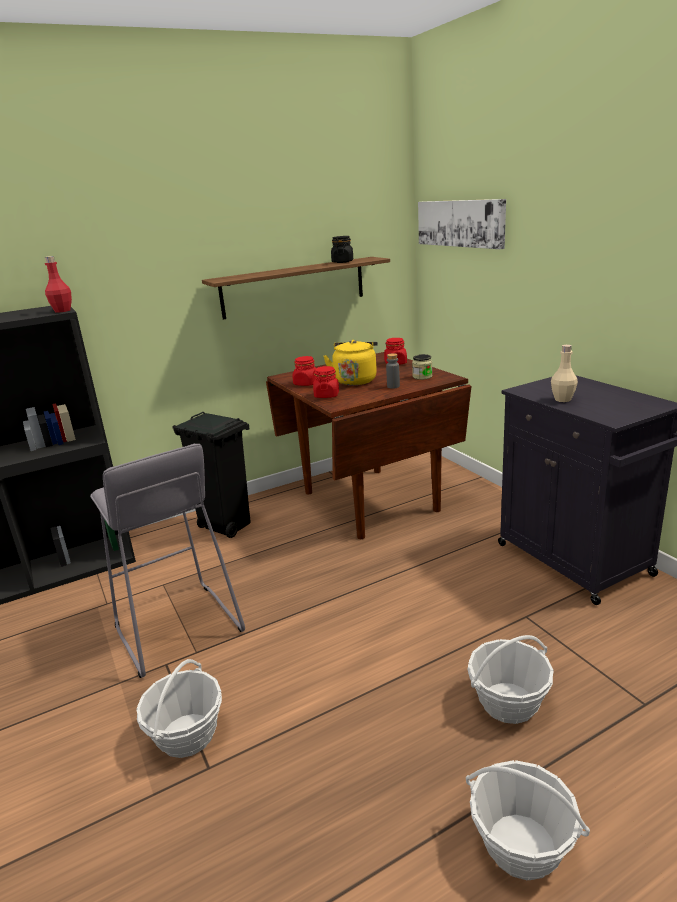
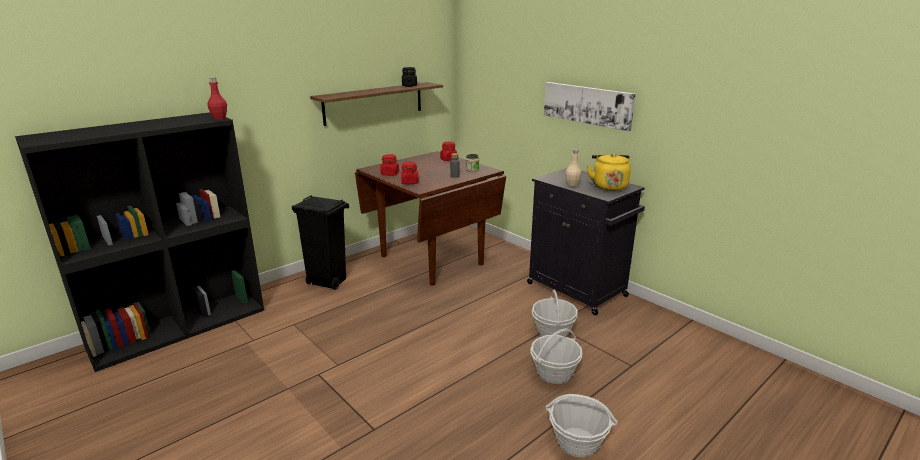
camera: 15 degrees left, 0 degrees up
grey stool [90,444,245,678] -> none
basket [137,659,222,758] -> basket moved to [532,290,578,337]
yellow kettle [323,340,378,385] -> yellow kettle moved to [587,153,631,191]
picture [418,199,506,249] -> picture moved to [544,82,636,131]

